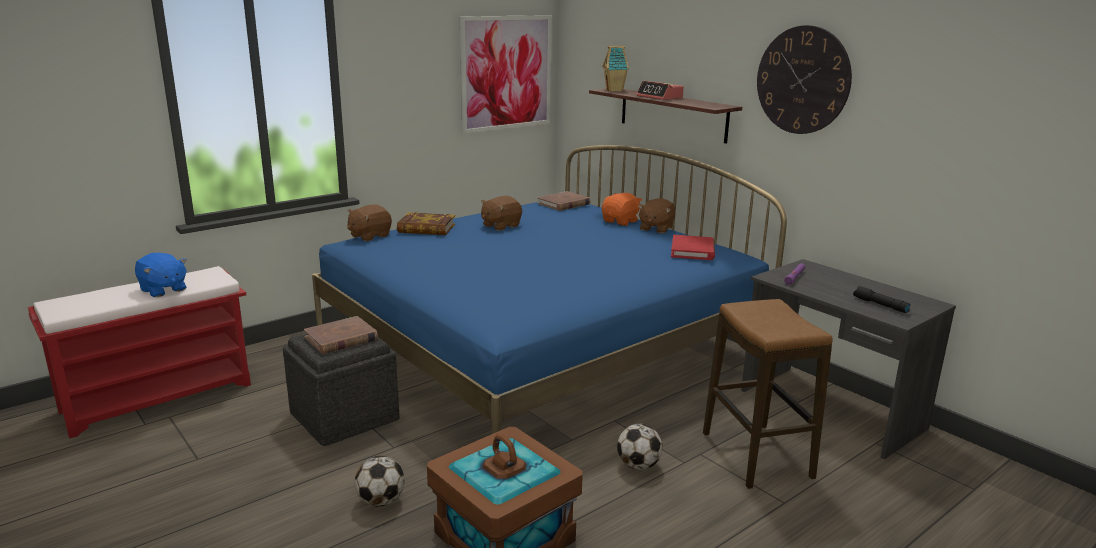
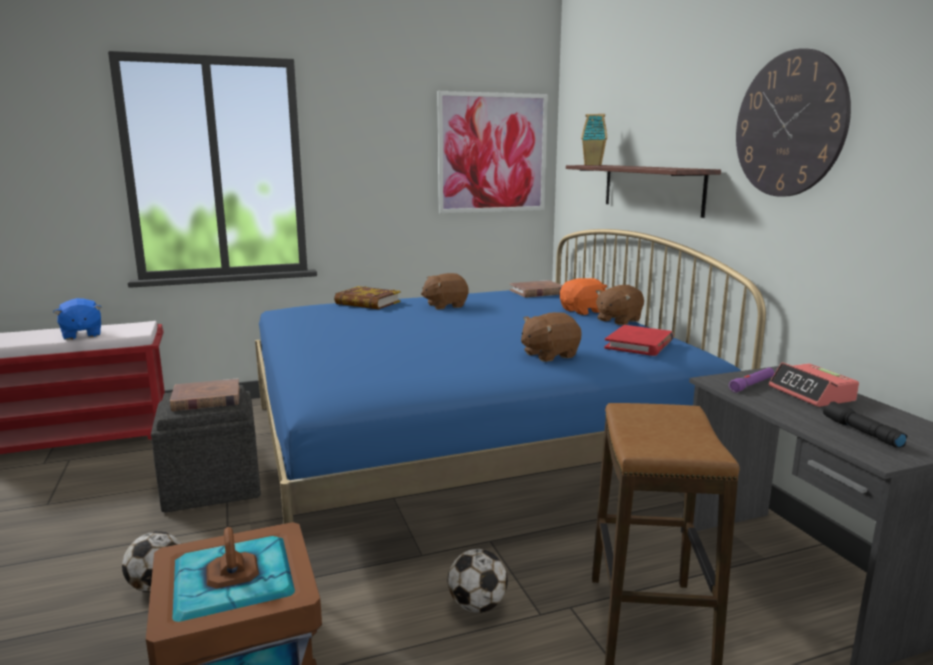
camera: 20 degrees right, 5 degrees down
brown plush toy [348,205,392,241] -> brown plush toy moved to [521,312,582,362]
alarm clock [636,81,684,100] -> alarm clock moved to [769,362,859,407]

